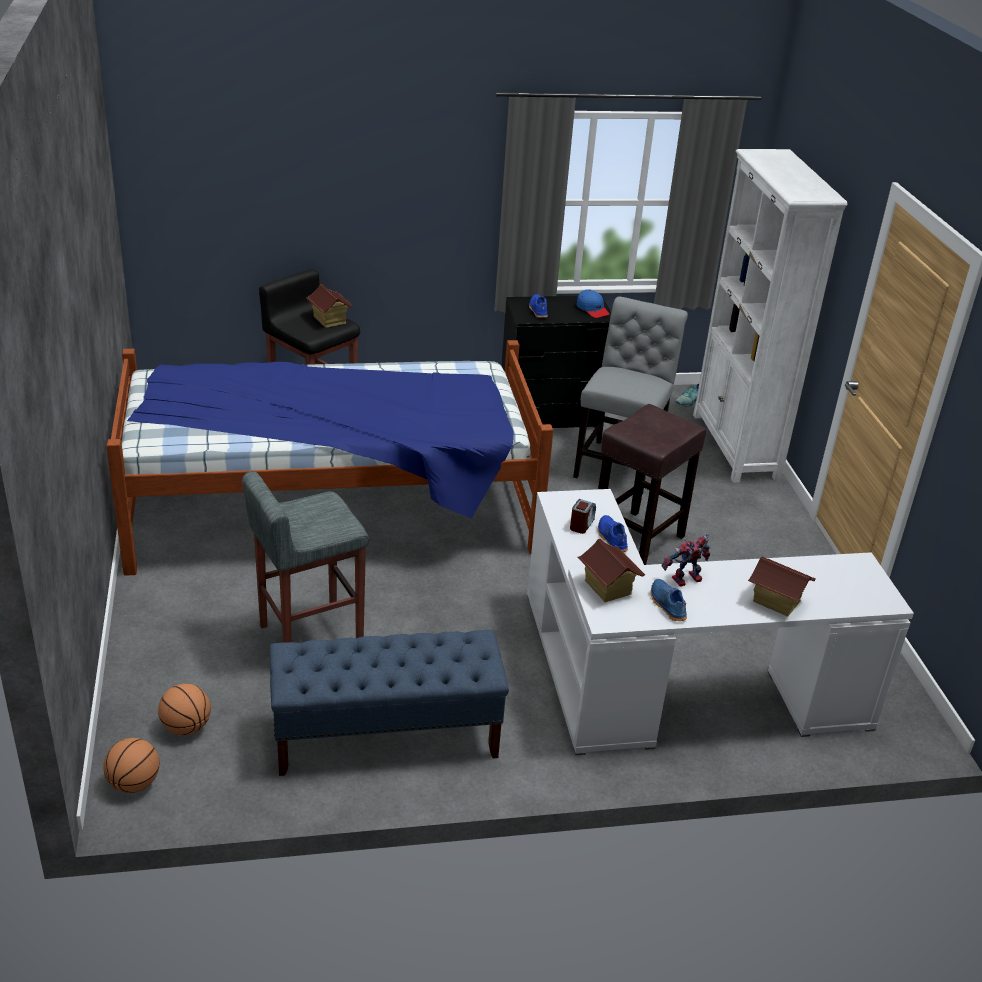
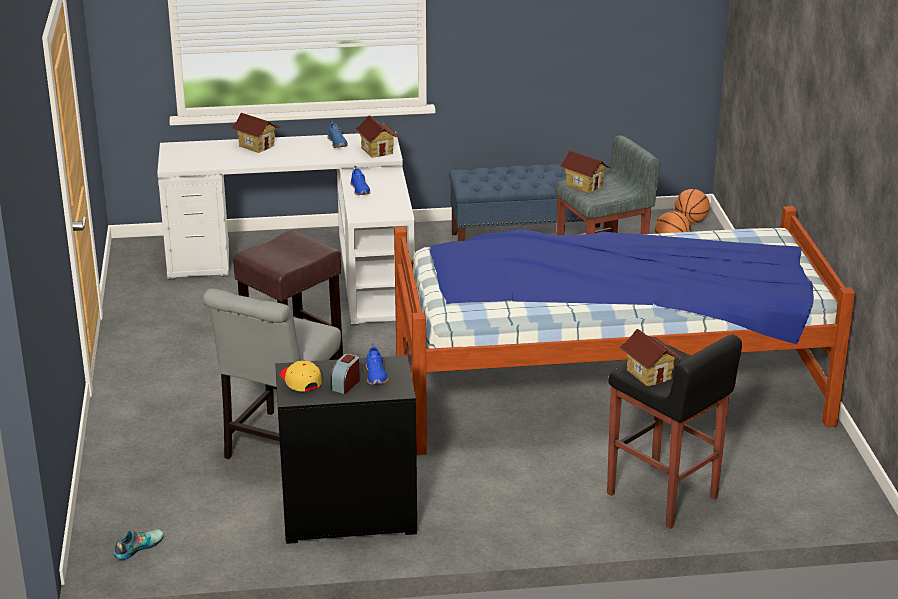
camera: 175 degrees left, 5 degrees down
alarm clock [570,499,596,534] -> alarm clock moved to [330,354,360,394]
blue cap [577,289,610,318] -> yellow cap [280,360,322,392]
toy robot [661,533,710,586] -> none
white bookcase [693,149,847,483] -> none
none -> toy house [559,150,612,193]

